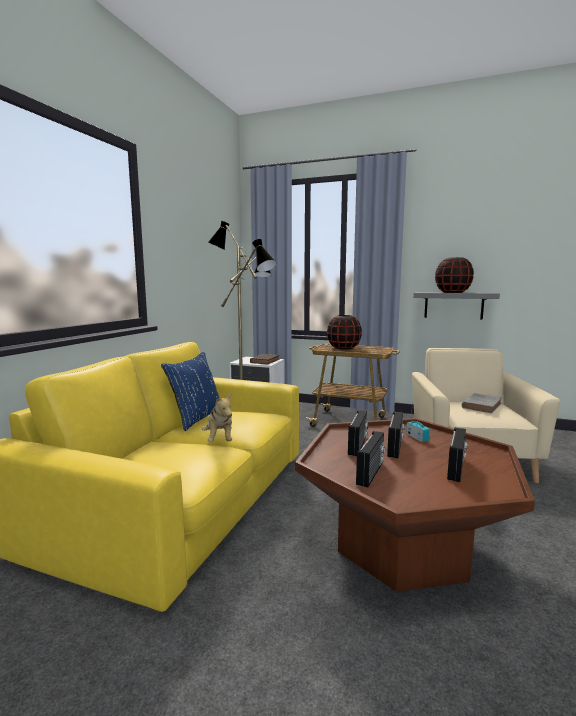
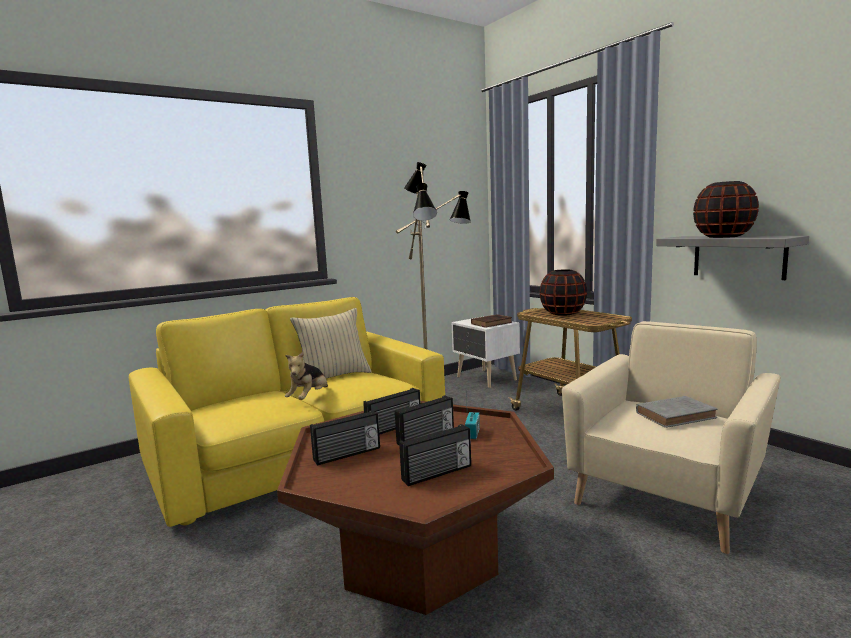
camera: 35 degrees right, 0 degrees up
blue pillow [161,352,220,431] -> beige pillow [290,308,372,378]

